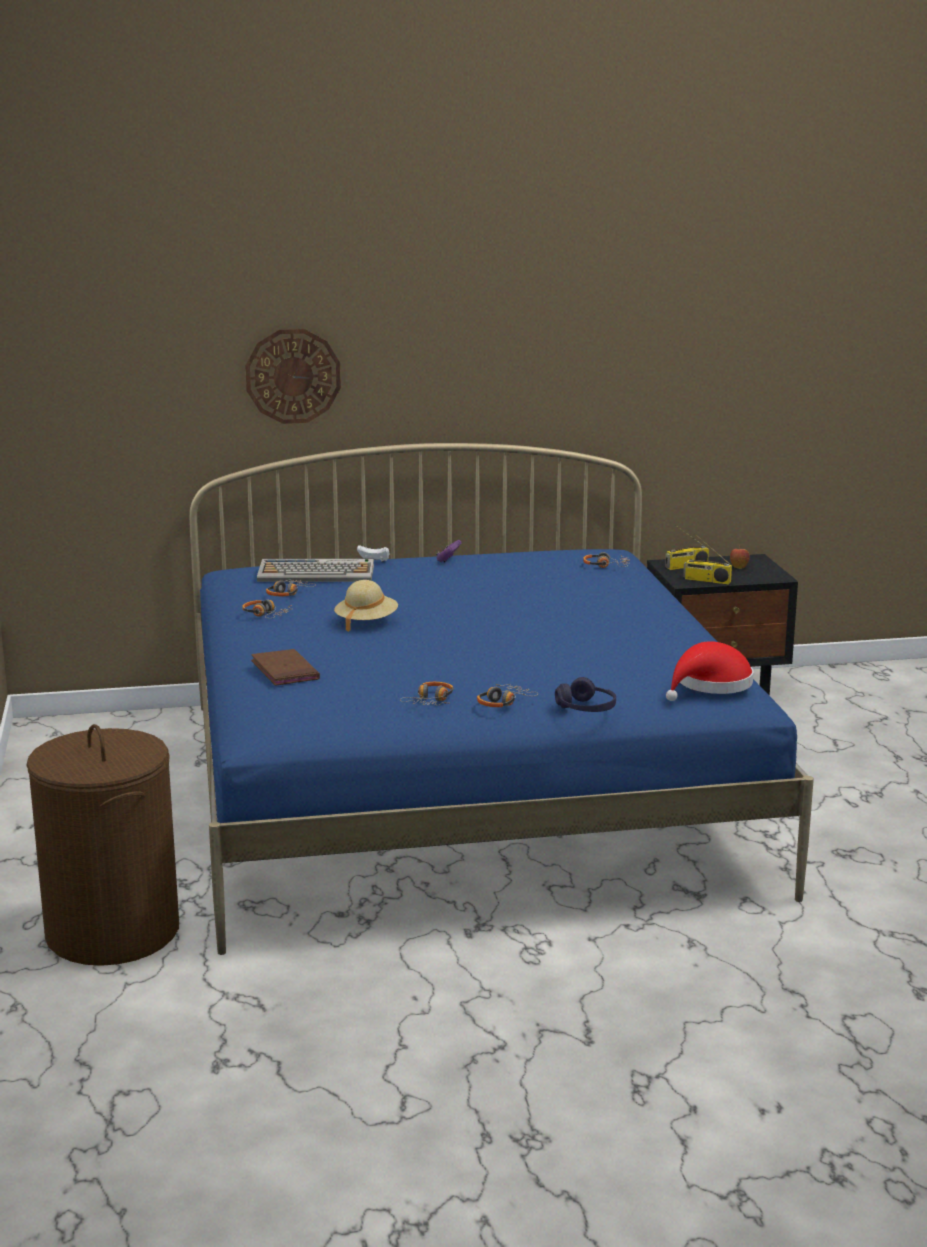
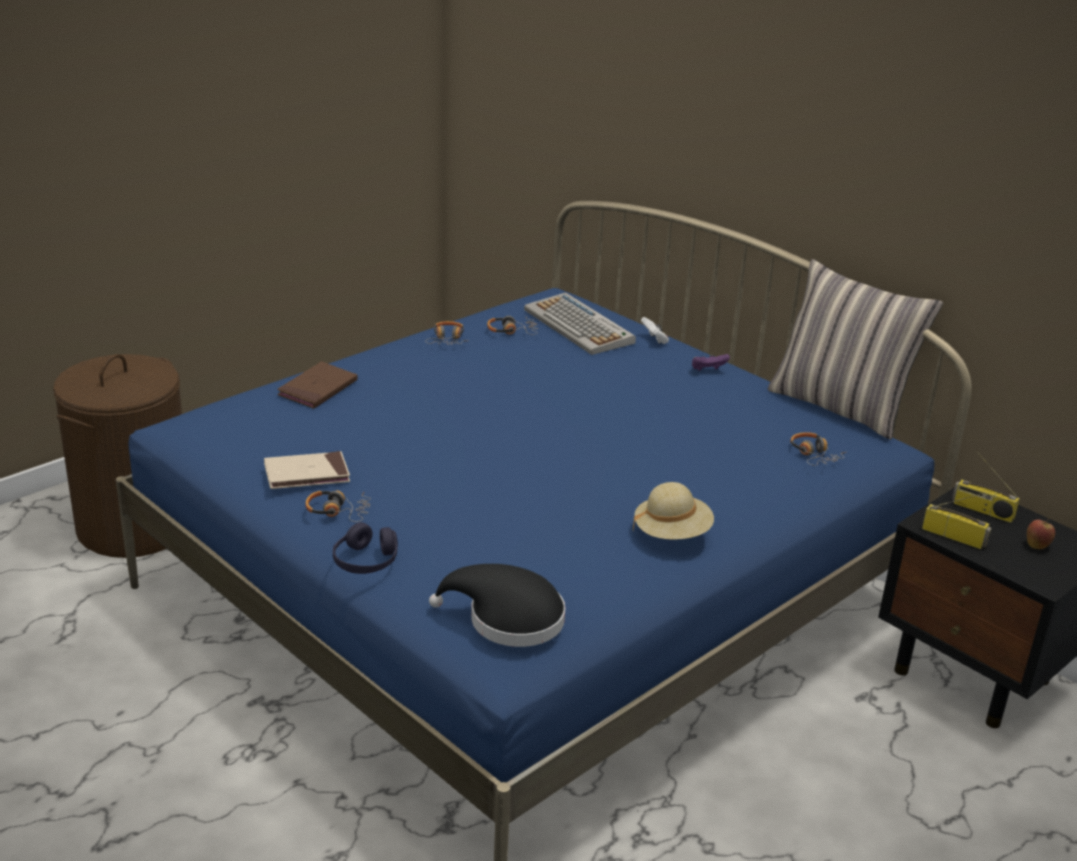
camera: 55 degrees right, 10 degrees up
wall clock [245,329,341,424] -> none
beige hat [334,580,398,632] -> beige hat moved to [633,482,714,540]
headphones [400,682,453,706] -> beige book [264,451,350,489]
red hat [666,641,754,701] -> black hat [429,564,565,647]
radio [683,535,732,584] -> radio turned 135 degrees clockwise [922,493,992,549]
none -> pillow [768,259,943,440]

